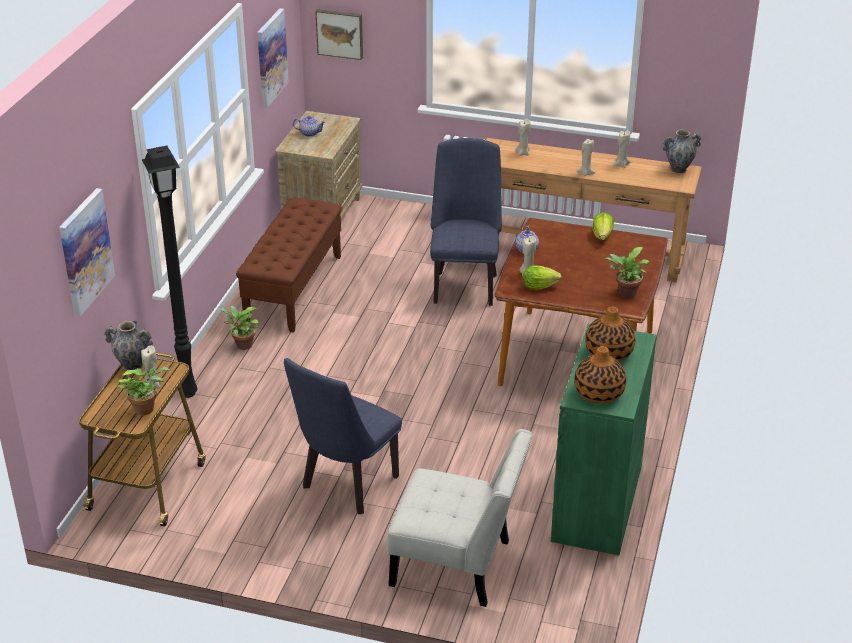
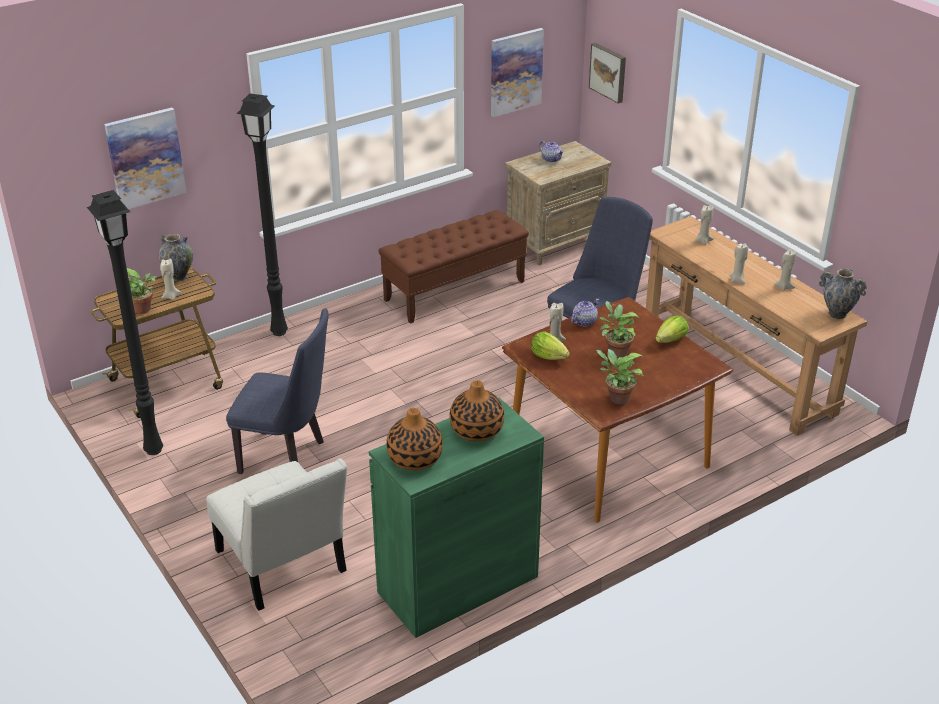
camera: 40 degrees right, 0 degrees up
potted plant [220,306,260,350] -> potted plant moved to [600,301,639,359]
blue chair [284,358,402,514] -> blue chair turned 150 degrees counterclockwise [226,308,328,474]
none -> black floor lamp [87,190,163,455]

